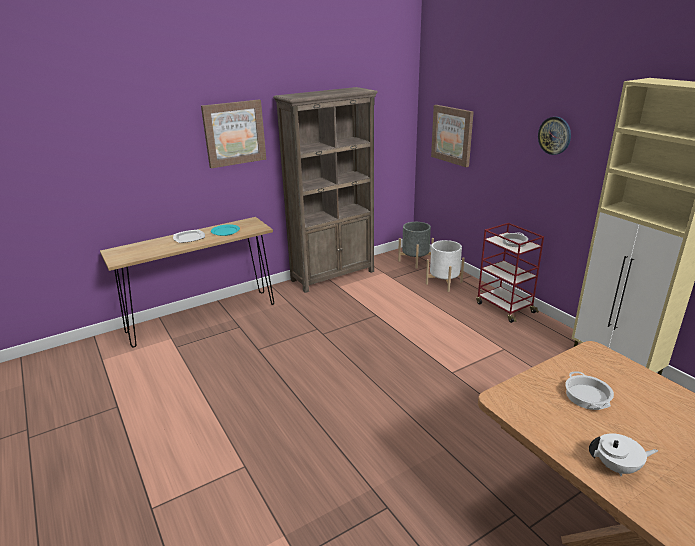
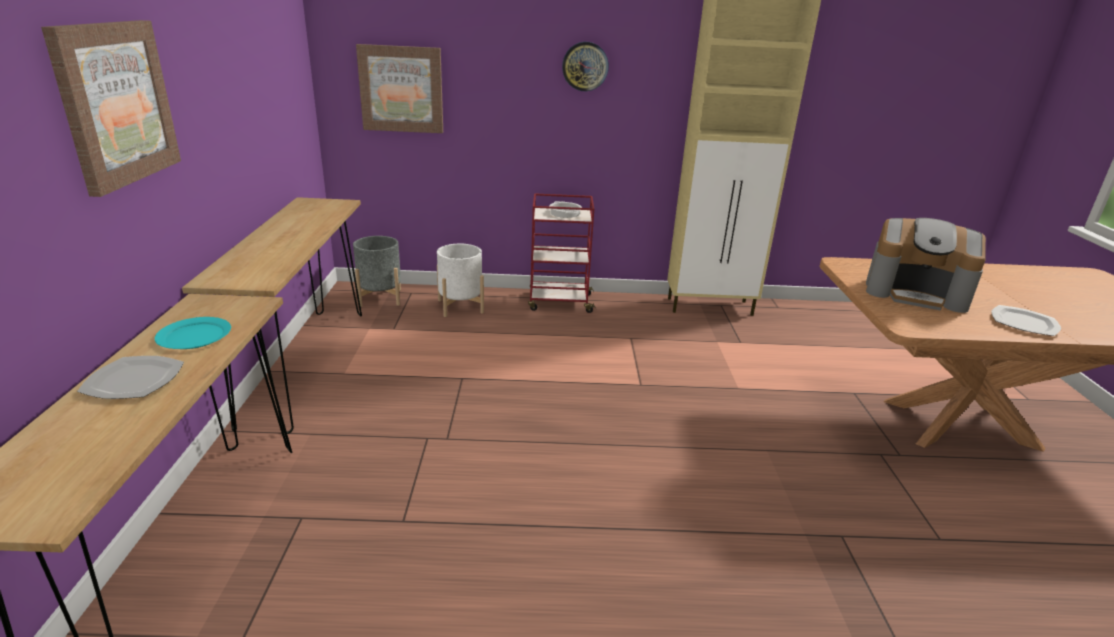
camera: 60 degrees left, 0 degrees up
brown bookcase [273,87,378,293] -> brown console table [182,197,362,434]
cooking pot [565,371,614,410] -> coffee machine [866,218,986,313]
white teapot [589,433,658,476] -> plate [991,305,1061,336]

